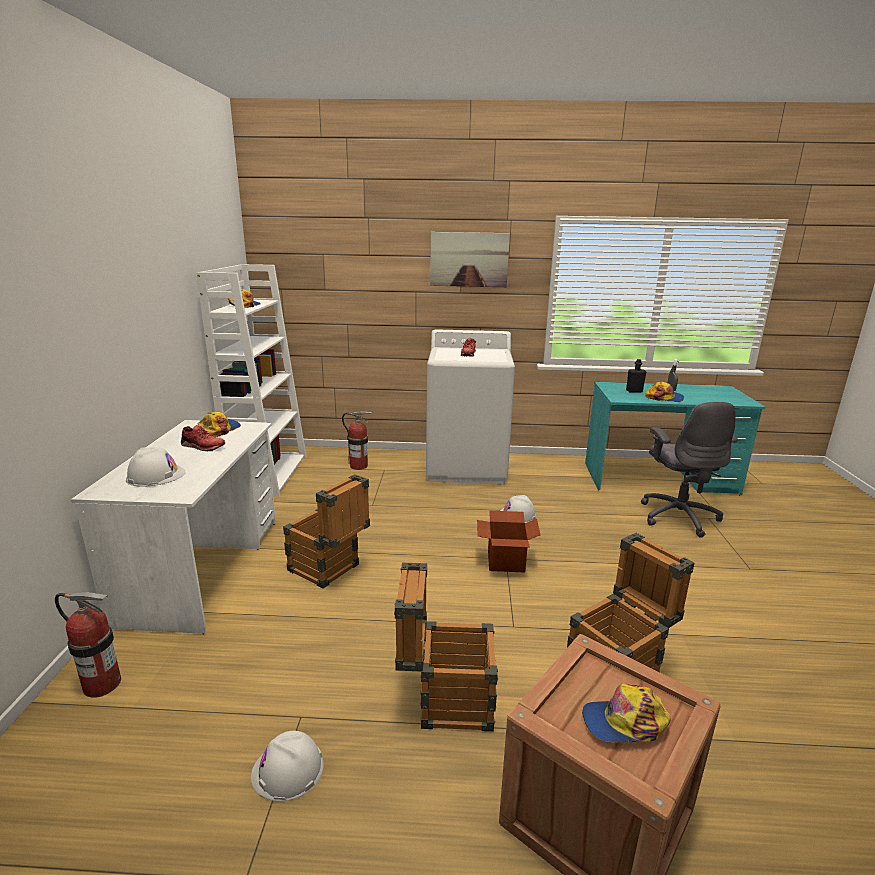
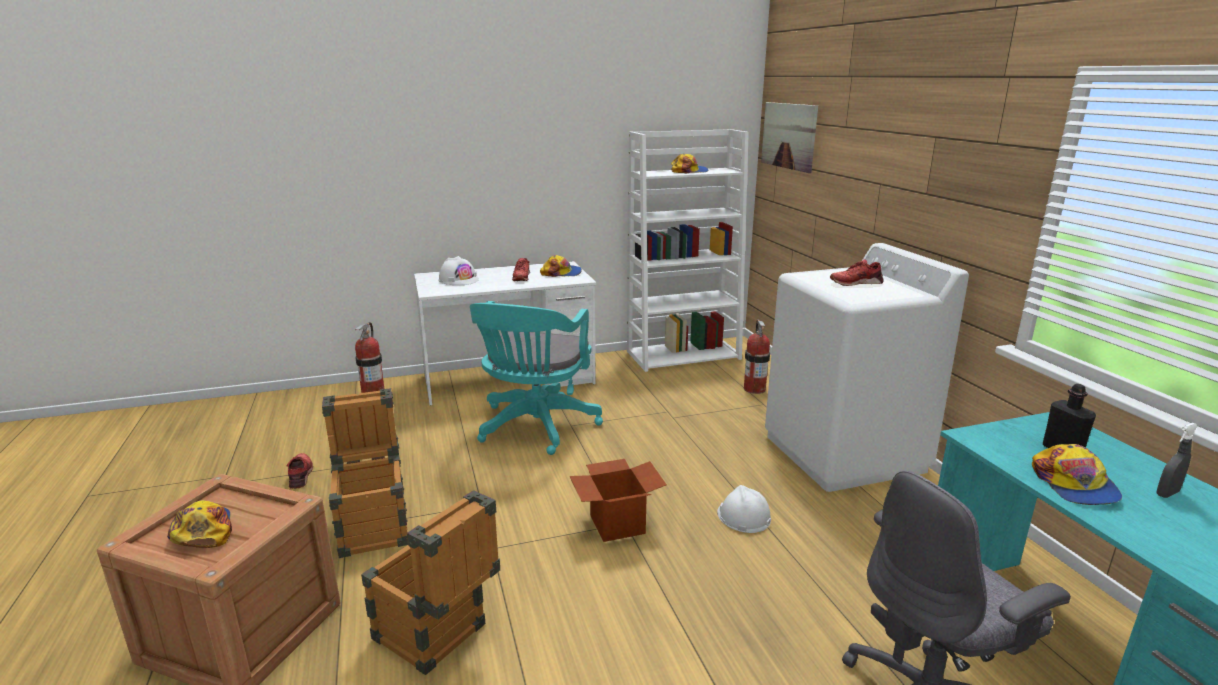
camera: 70 degrees right, 0 degrees up
white hard hat [251,731,324,801] -> red shoe [287,453,313,489]
crate [283,474,370,588] -> turquoise office chair [470,301,603,455]
picture [430,232,510,287] -> picture moved to [761,102,818,173]

